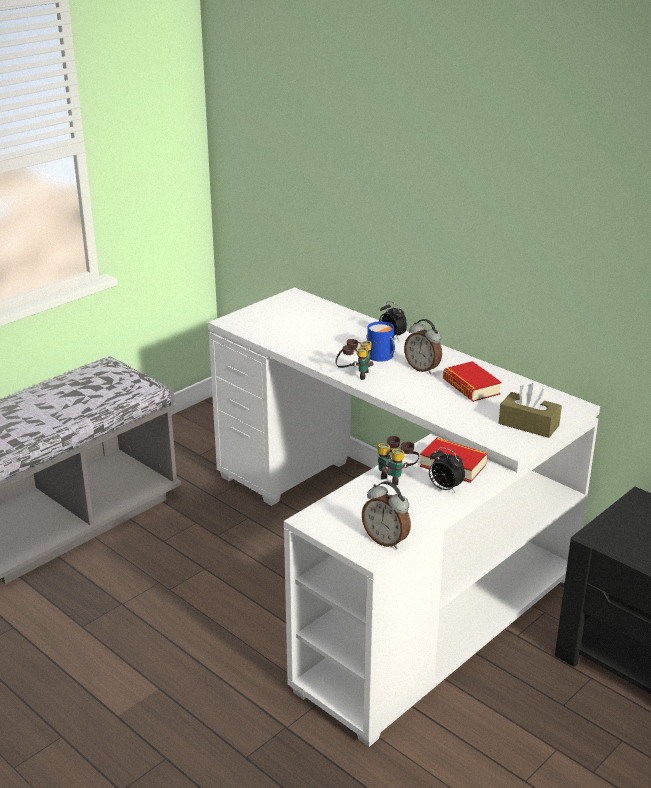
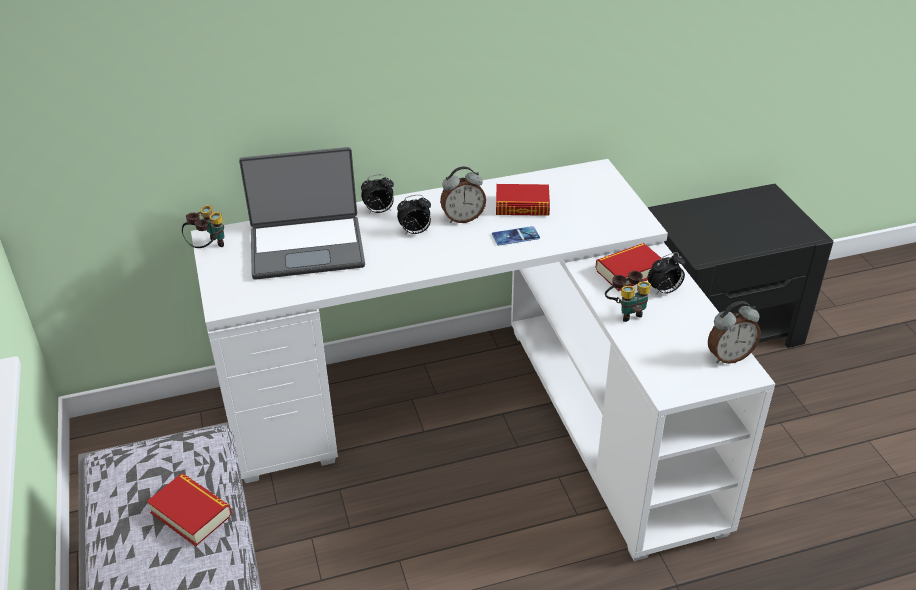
camera: 60 degrees left, 10 degrees up
binoculars [335,339,373,380] -> binoculars moved to [182,205,225,248]
blue mug [366,321,395,362] -> alarm clock [397,195,431,235]
brown tissue box [499,383,562,438] -> none
none -> book [147,474,232,546]
none -> laptop [239,147,365,280]
none -> phone [492,226,540,245]

